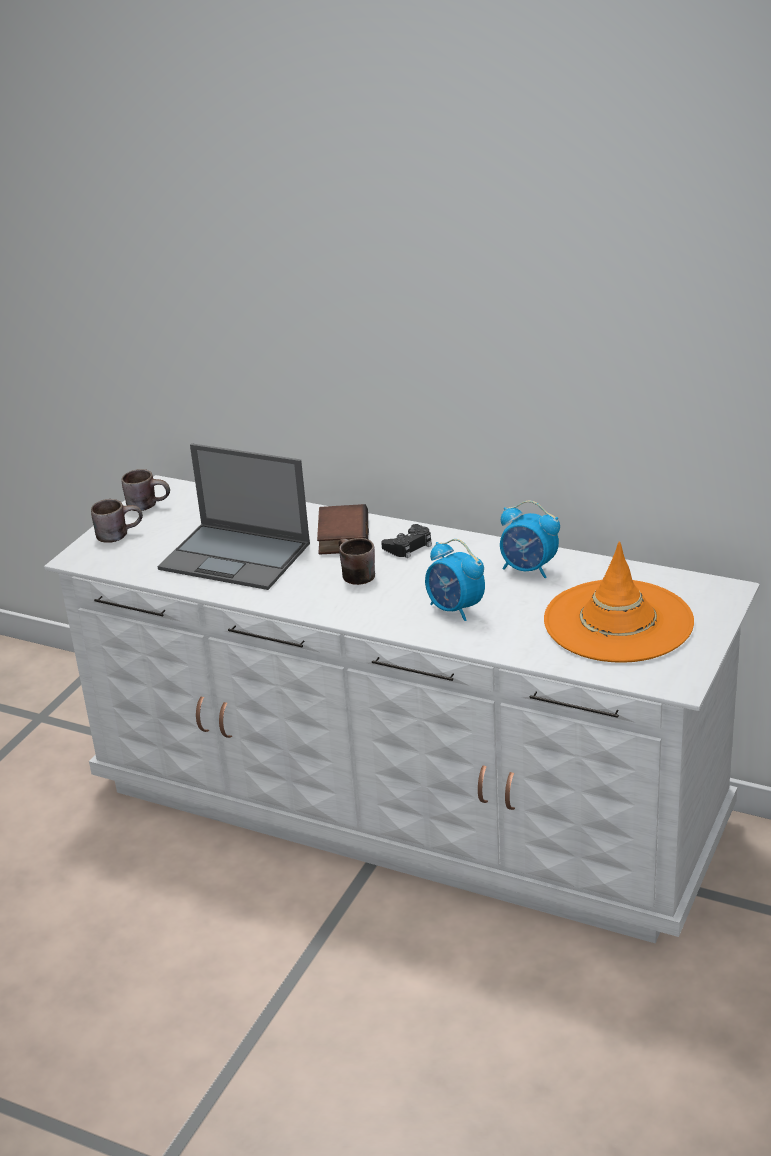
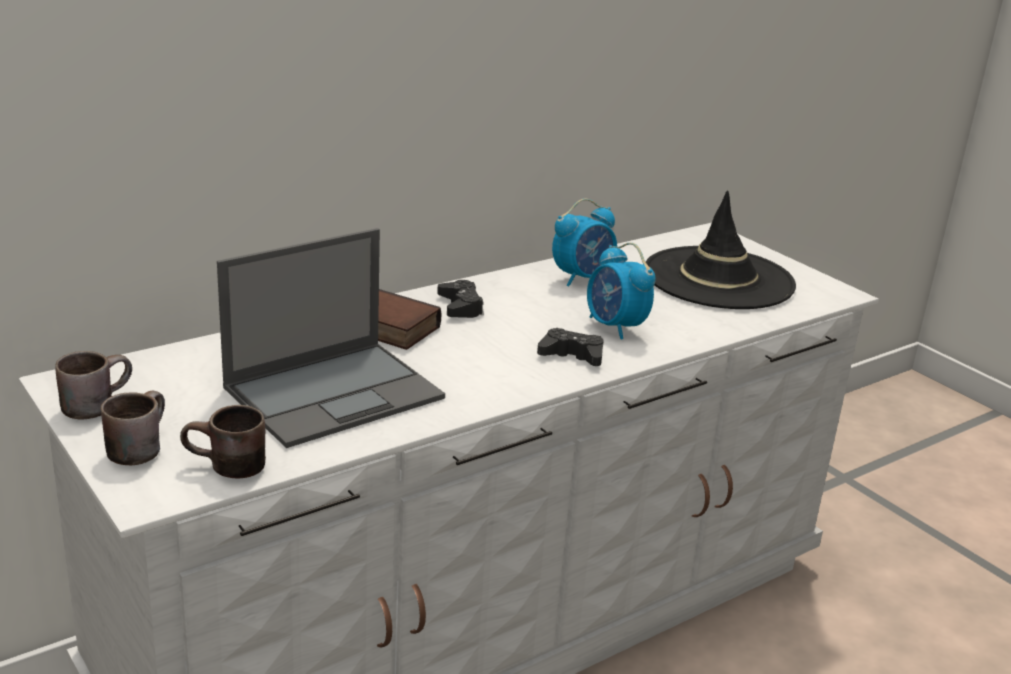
camera: 65 degrees left, 5 degrees down
brown mug [339,538,375,585] -> brown mug moved to [180,405,266,478]
alarm clock [425,539,485,621] -> alarm clock turned 75 degrees clockwise [587,243,656,339]
orange hat [544,541,694,663] -> black hat [646,190,796,309]
none -> black game controller [537,328,604,366]

